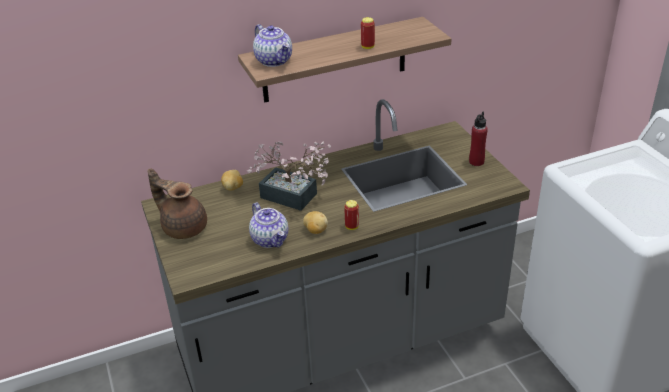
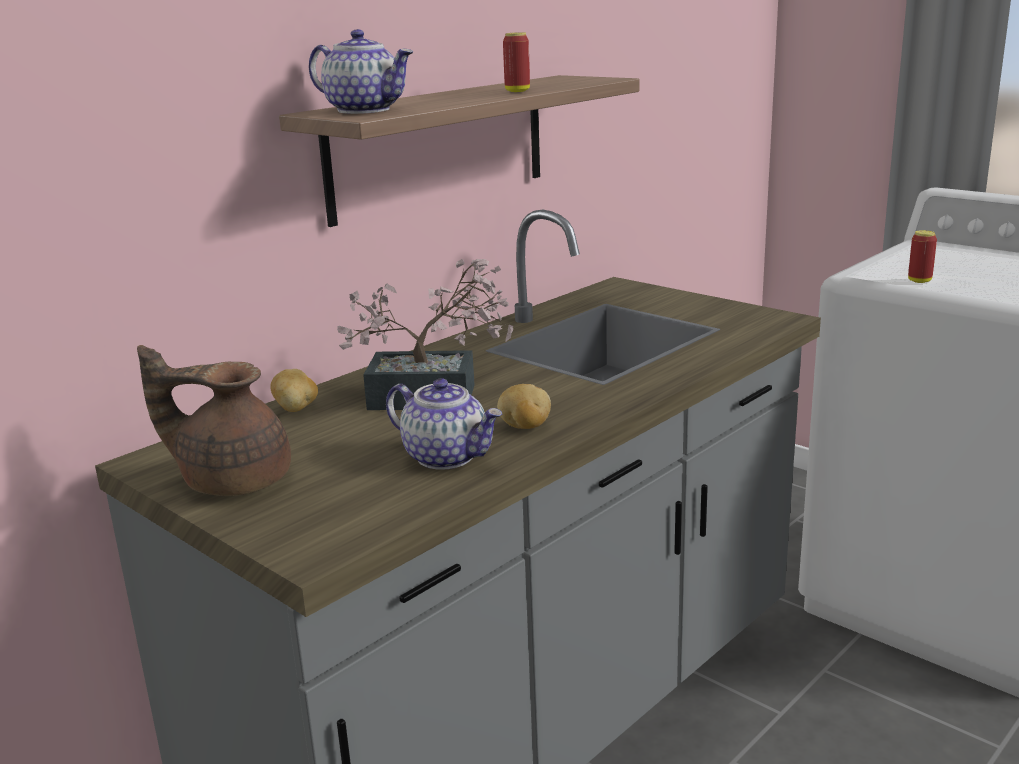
camera: 25 degrees left, 15 degrees down
can [344,200,359,230] -> can moved to [908,230,937,283]
red bottle [469,112,488,166] -> none

